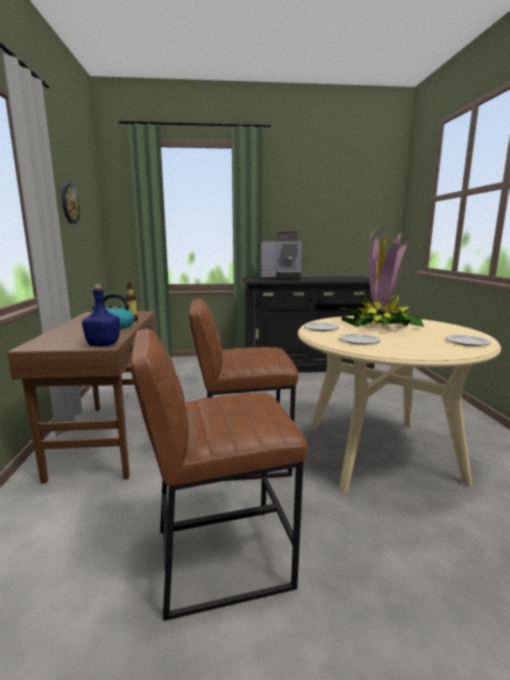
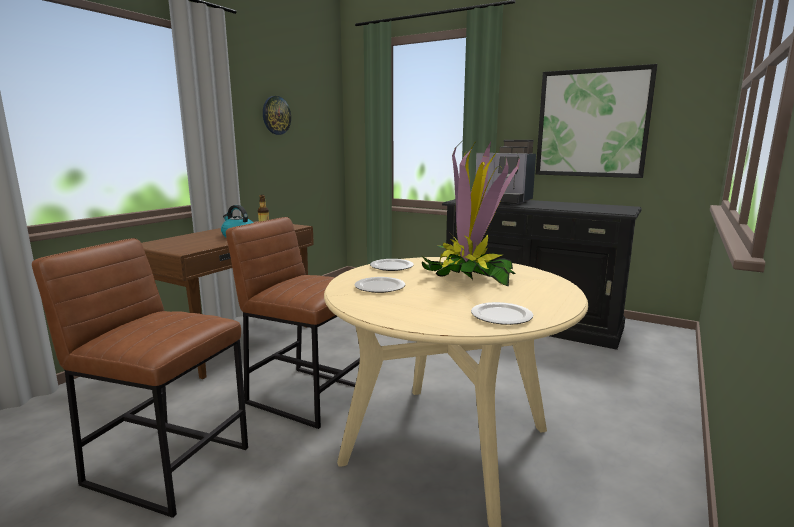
camera: 35 degrees right, 0 degrees up
blue bottle [82,284,120,347] -> none
none -> picture [536,64,657,178]

